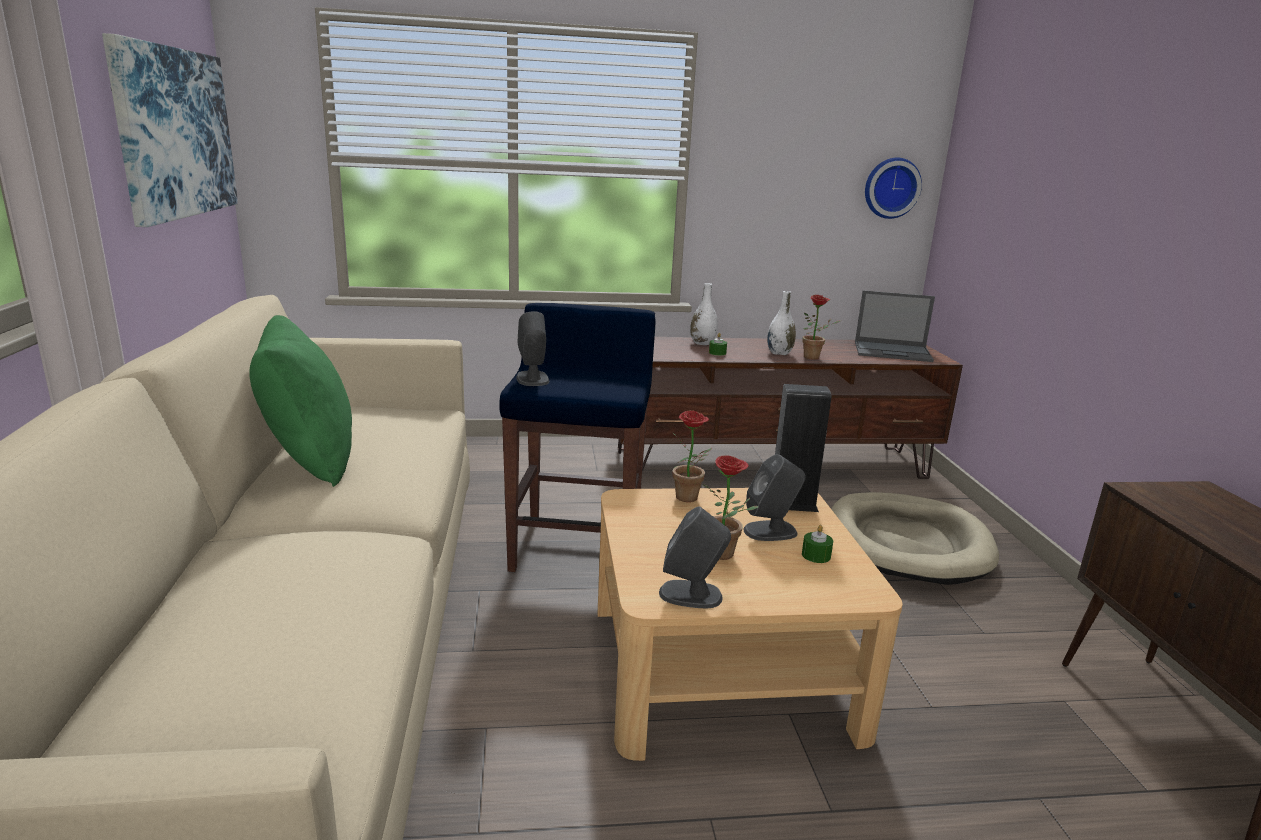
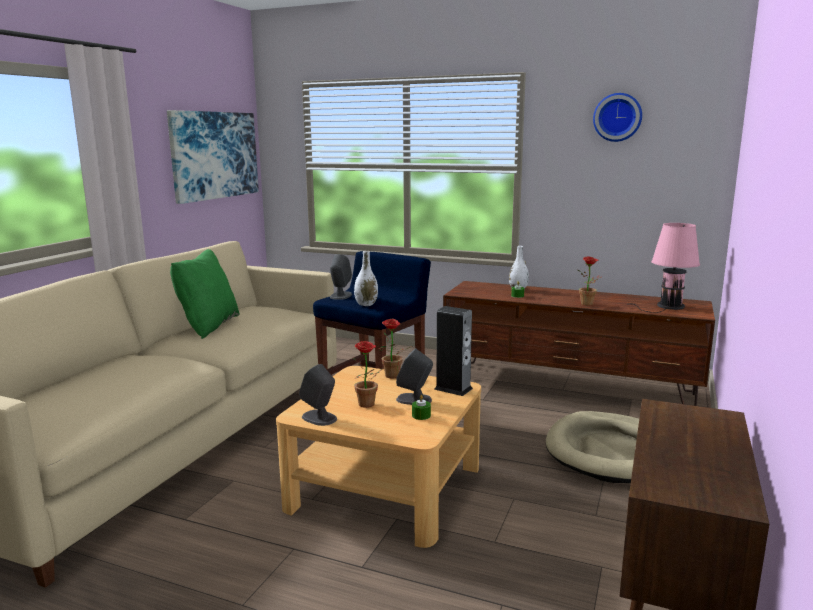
camera: 30 degrees right, 5 degrees down
white vase [767,291,796,355] -> white vase moved to [354,251,378,306]
laptop [855,291,935,362] -> pink table lamp [634,223,700,313]
wall clock [865,158,922,219] -> wall clock moved to [593,93,642,142]

